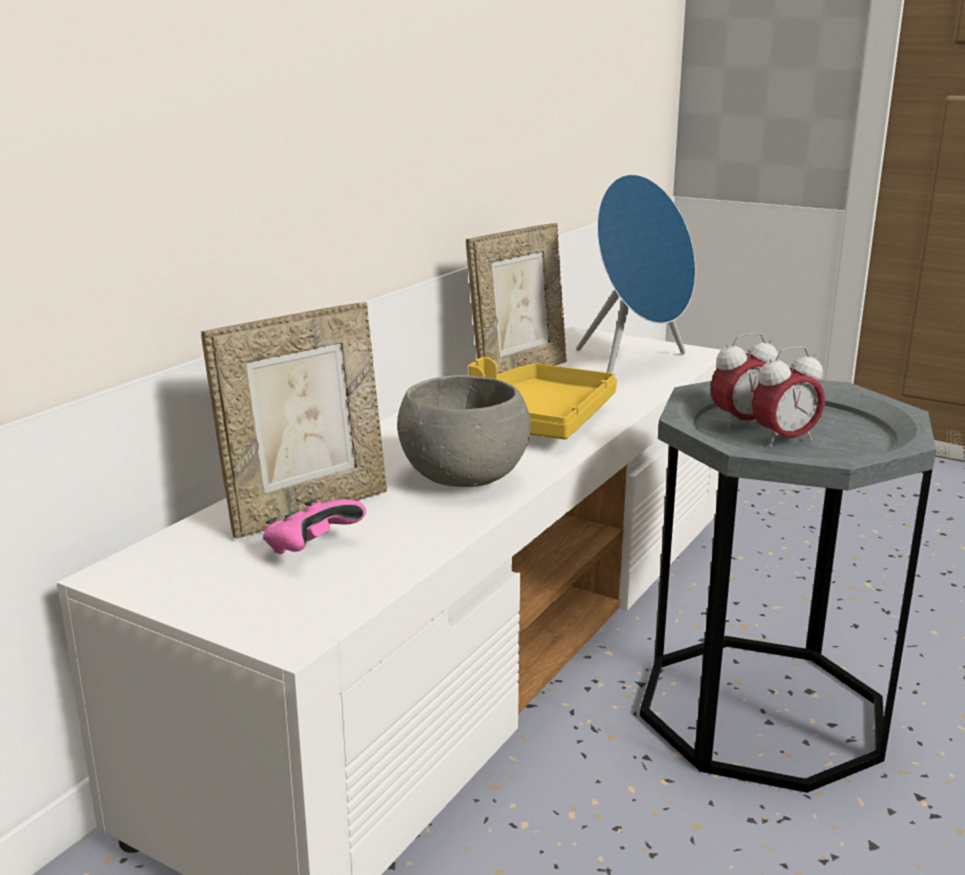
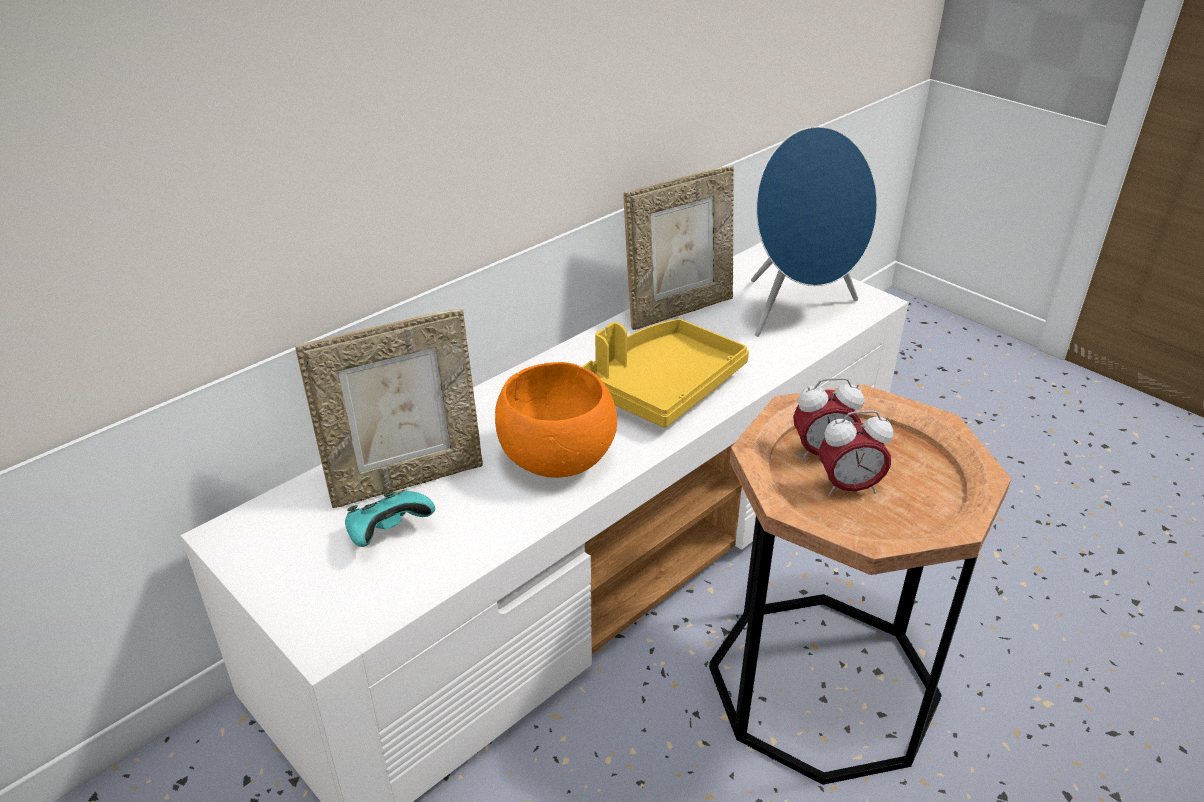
camera: 15 degrees right, 15 degrees up
pink game controller [263,498,366,554] -> turquoise game controller [345,490,435,547]
grey bowl [397,375,531,487] -> orange bowl [495,362,617,478]
grey side table [640,379,936,793] -> brown side table [709,385,1011,785]

